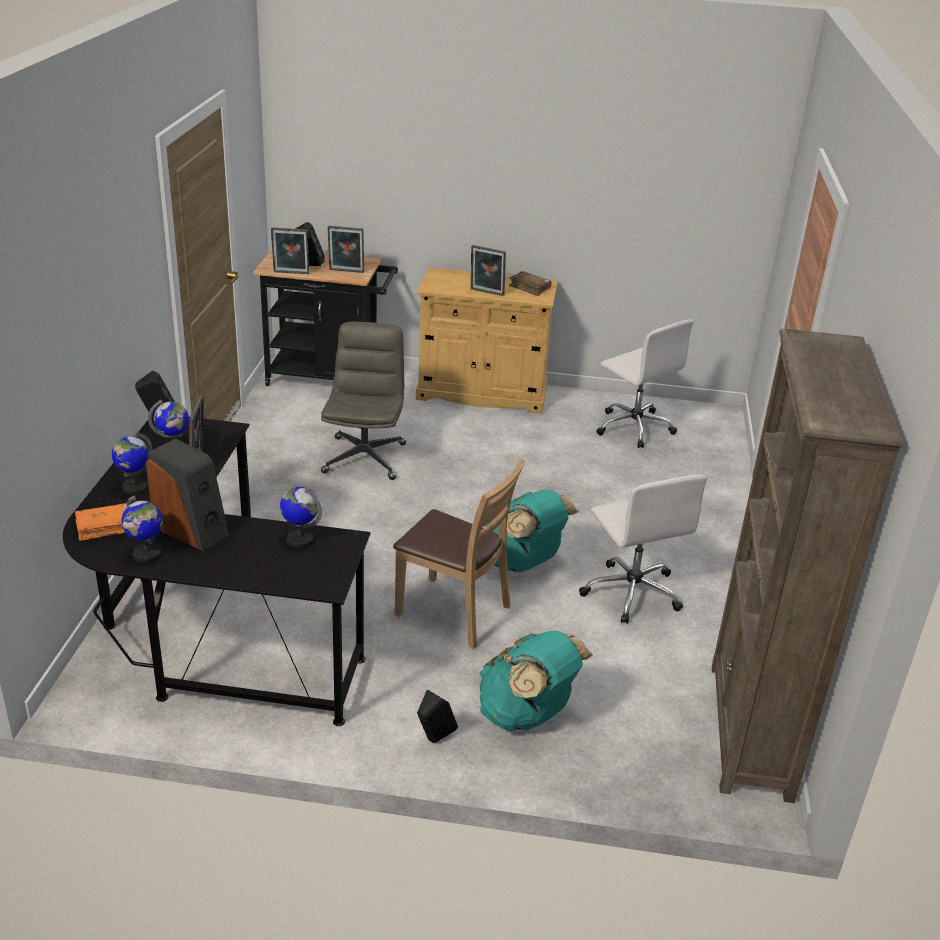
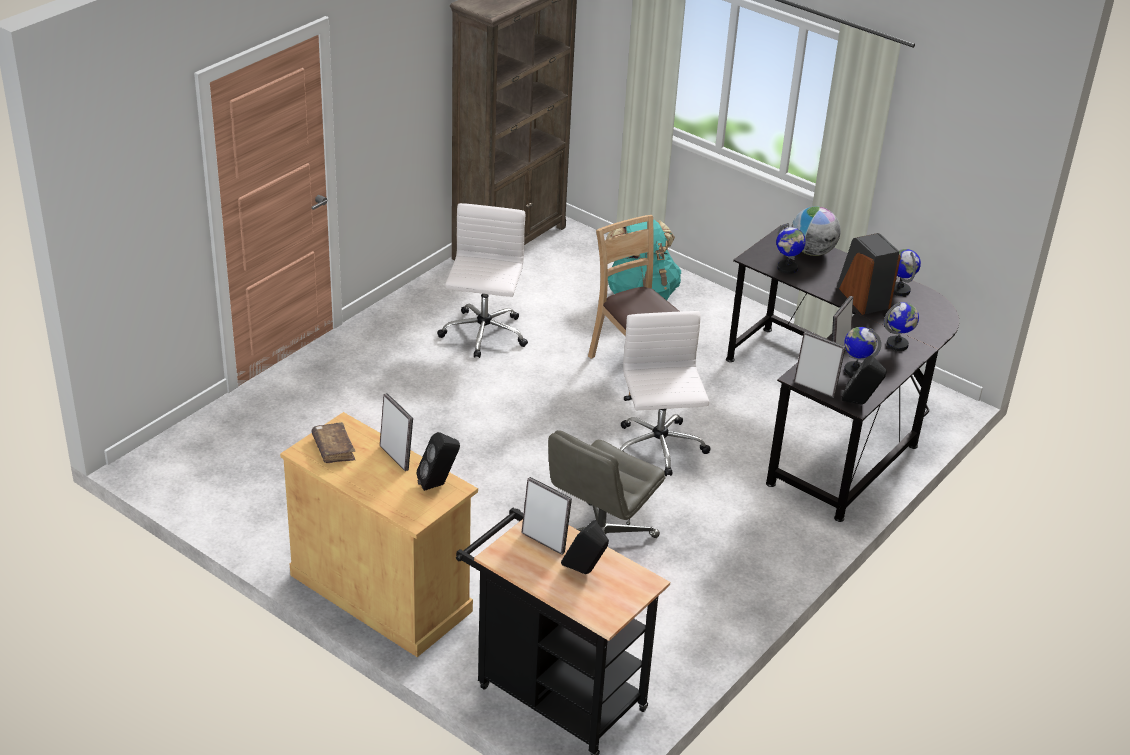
camera: 150 degrees left, 5 degrees up
orange book [75,503,127,541] -> none
picture frame [271,227,309,274] -> picture frame moved to [794,331,846,398]
black speaker [417,690,458,743] -> black speaker moved to [416,432,460,491]
turquoise backpack [486,489,578,572] -> none
white office chair [596,319,694,448] -> white office chair moved to [620,311,711,476]
none -> globe [791,206,841,256]

